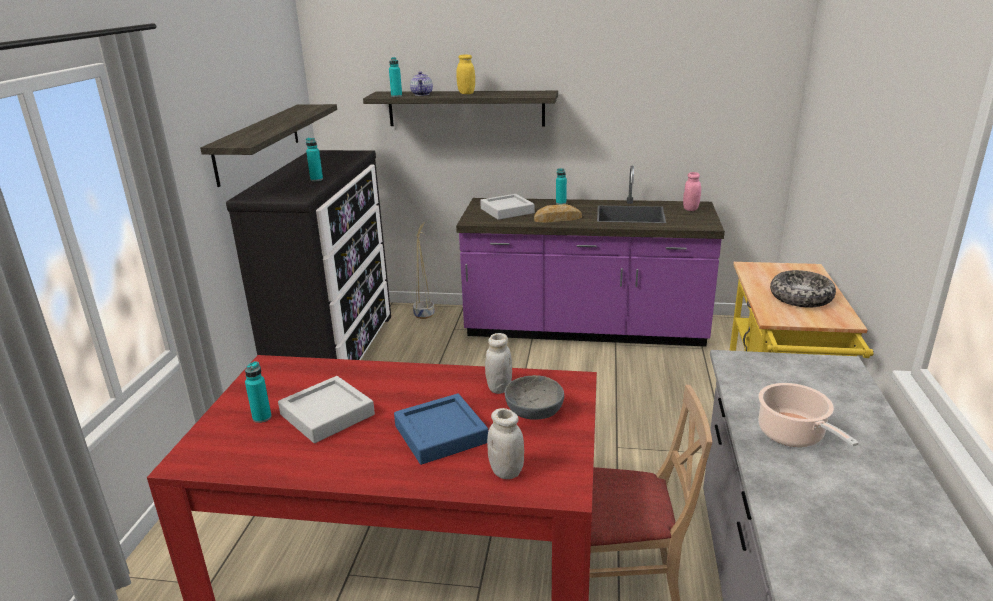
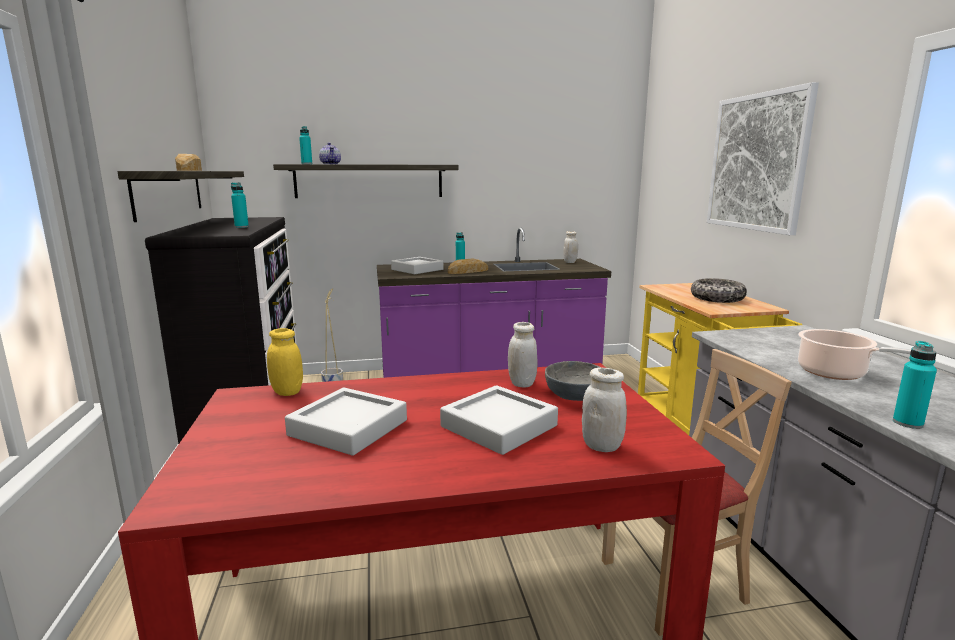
camera: 20 degrees left, 10 degrees down
turquoise bottle [245,361,272,423] -> turquoise bottle moved to [893,341,937,429]
blue tray [394,394,488,465] -> grey tray [440,385,558,455]
yellow jar [456,54,475,94] -> yellow jar moved to [267,328,303,396]
pink jar [683,172,701,211] -> white jar [563,231,578,263]
none -> bread [175,154,202,171]
none -> picture [707,82,819,235]

